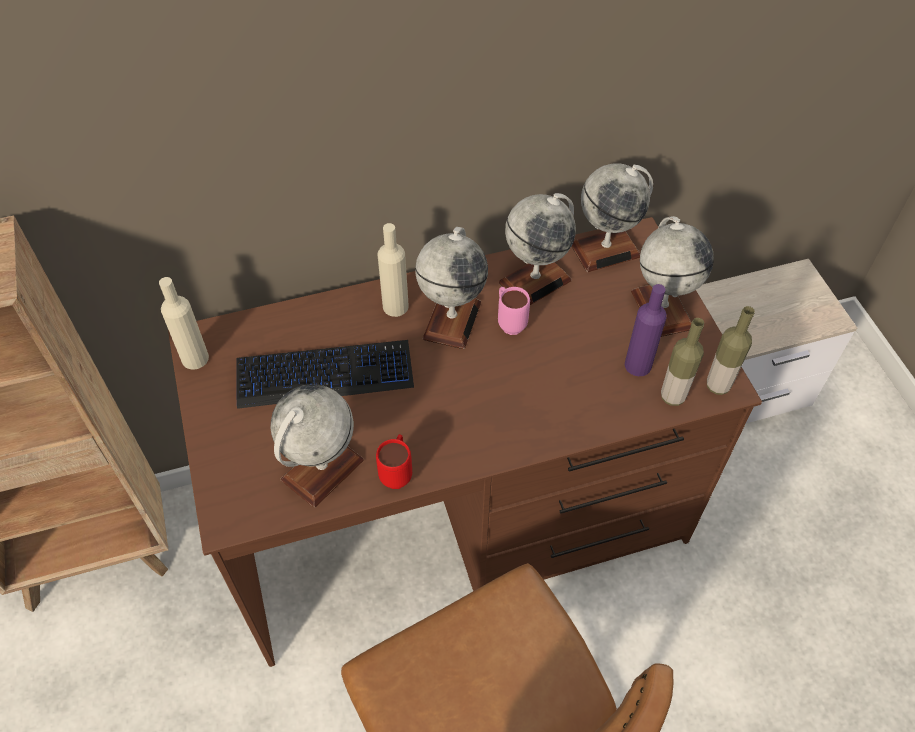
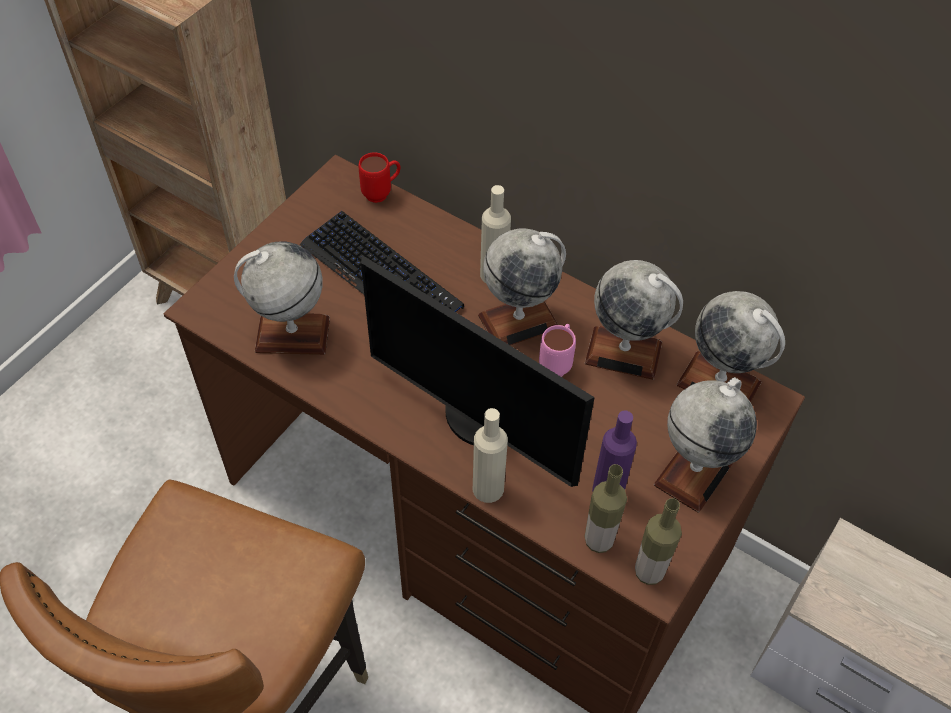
camera: 50 degrees right, 0 degrees up
beige bottle [159,277,209,370] -> beige bottle moved to [473,408,508,503]
red mug [376,434,412,489] -> red mug moved to [358,152,400,203]
none -> monitor [361,255,595,487]

